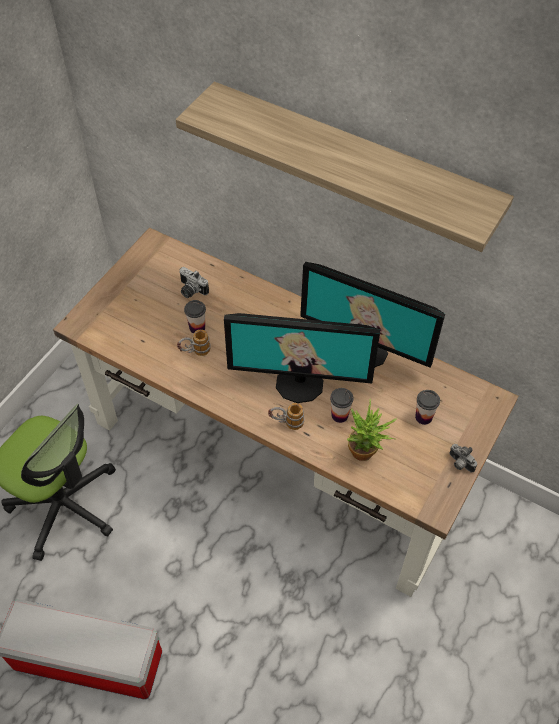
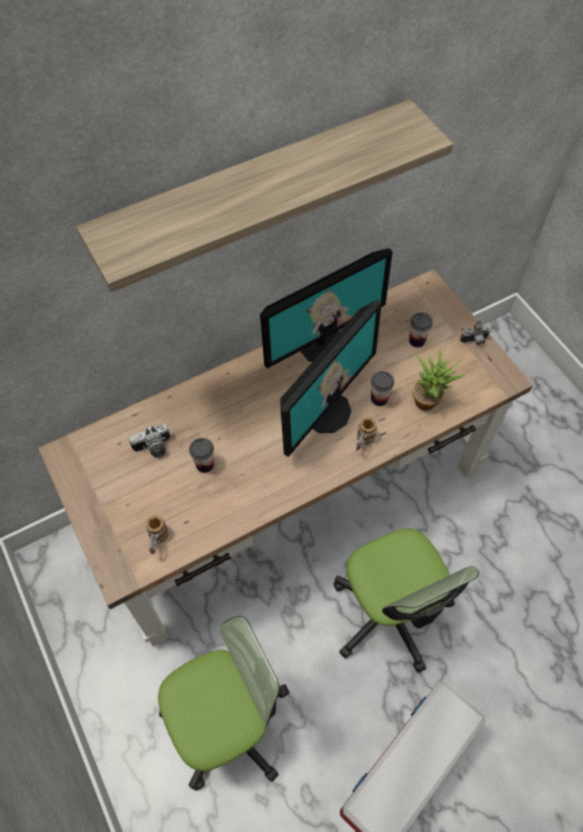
camera: 60 degrees left, 5 degrees up
mug [177,330,211,356] -> mug moved to [146,516,169,554]
none -> office chair [334,528,479,673]

